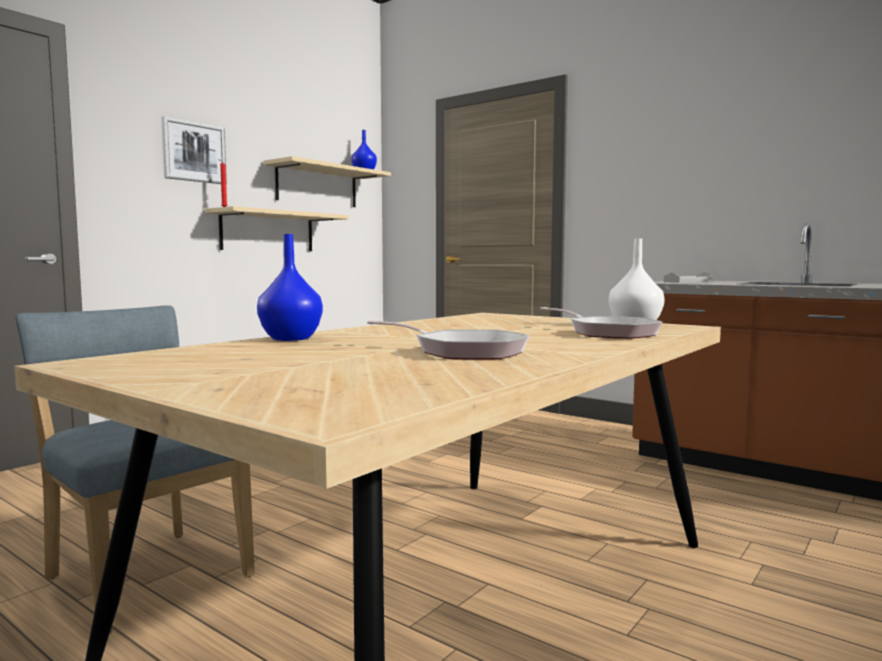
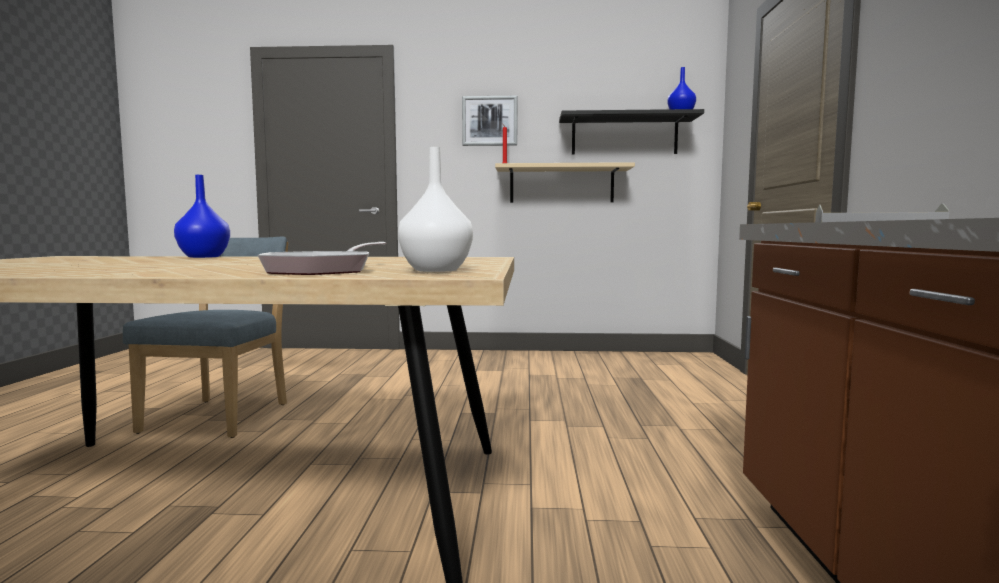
camera: 55 degrees right, 0 degrees up
beige shelf [263,156,391,207] -> black shelf [559,109,704,155]
frying pan [367,320,530,360] -> none

